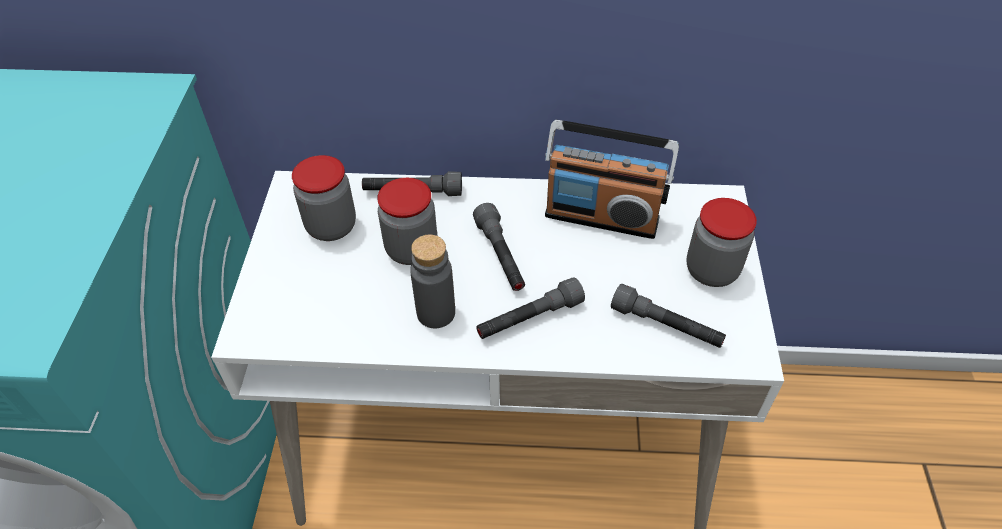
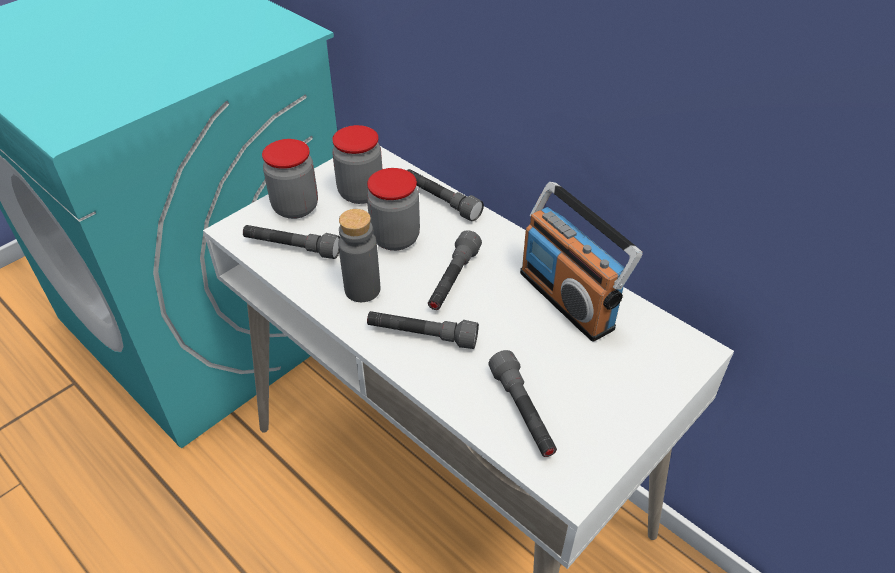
camera: 40 degrees right, 5 degrees down
jar [686,198,757,287] -> jar moved to [262,139,318,219]
none -> grey flashlight [243,225,340,259]

